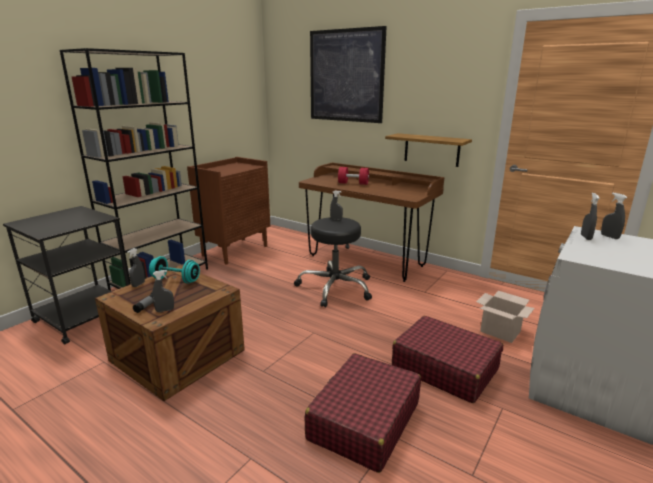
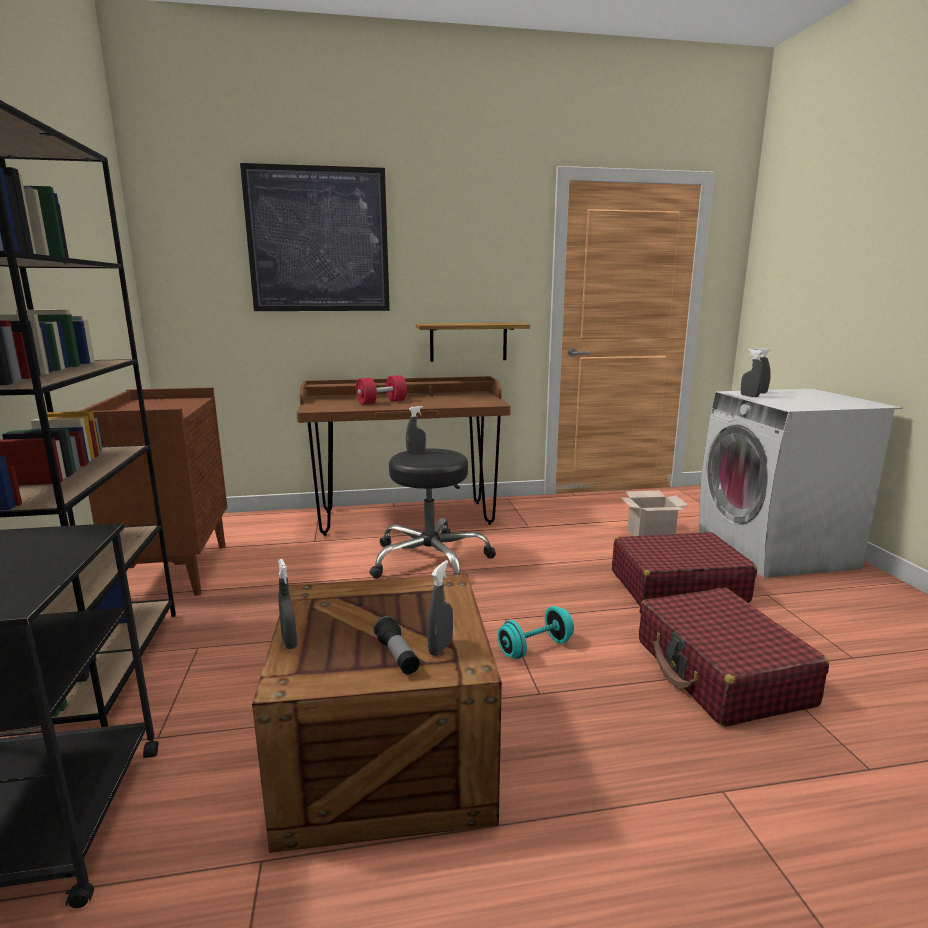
camera: 45 degrees left, 5 degrees down
turquoise dumbbell [149,256,200,283] -> turquoise dumbbell moved to [498,606,574,659]

